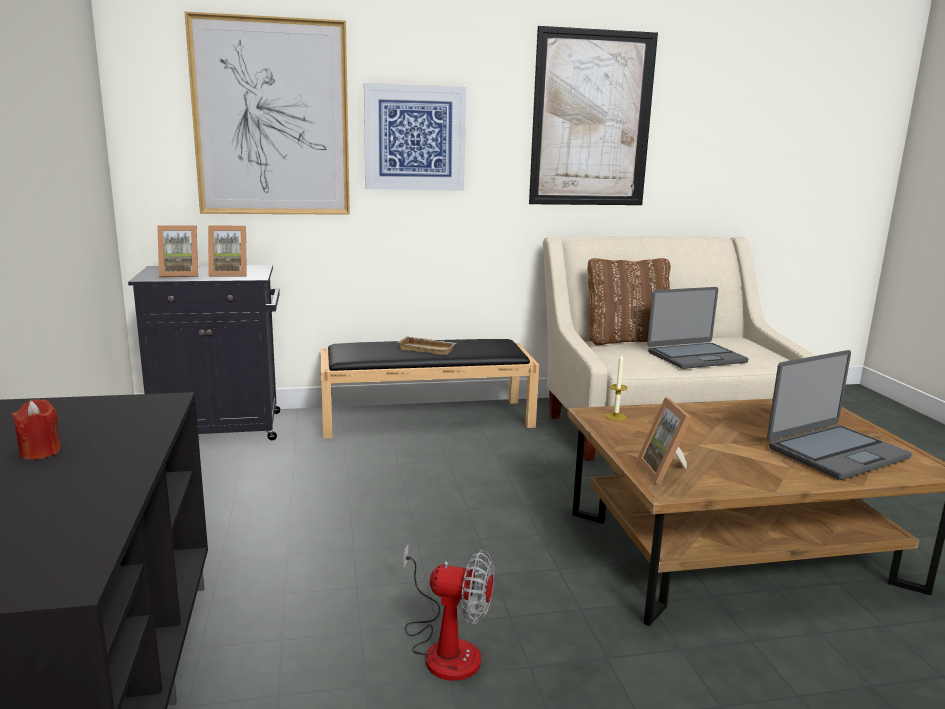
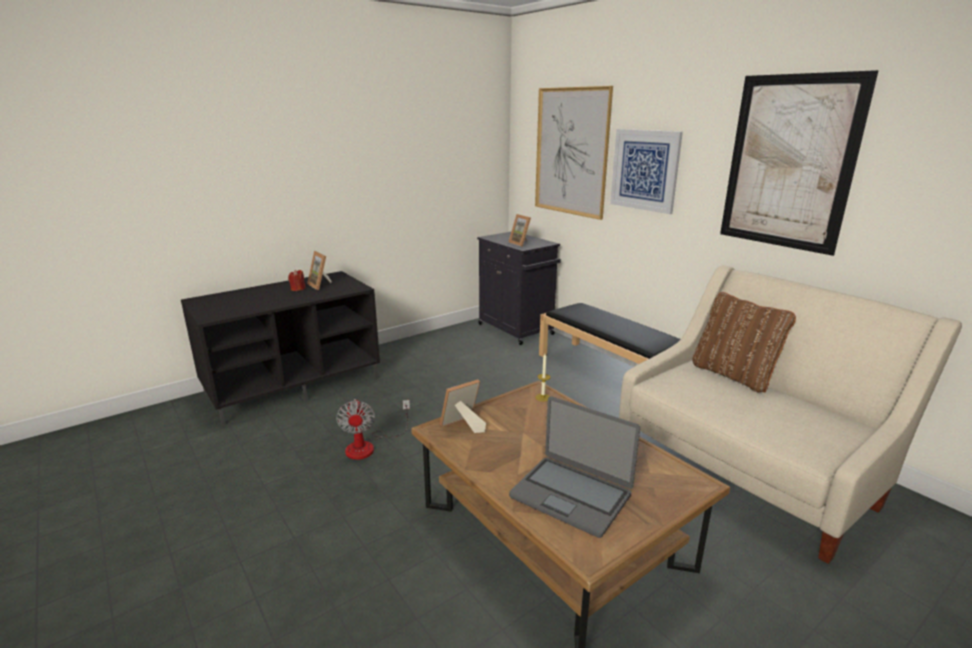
camera: 65 degrees right, 5 degrees up
picture frame [157,225,198,277] -> picture frame moved to [307,251,331,290]
beige tray [398,336,456,355] -> none
laptop [647,287,749,369] -> none

